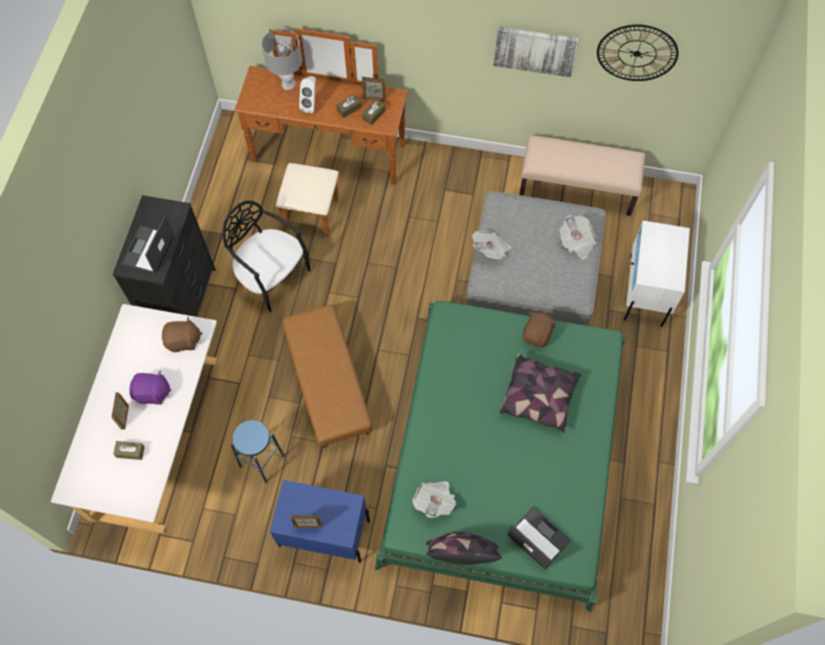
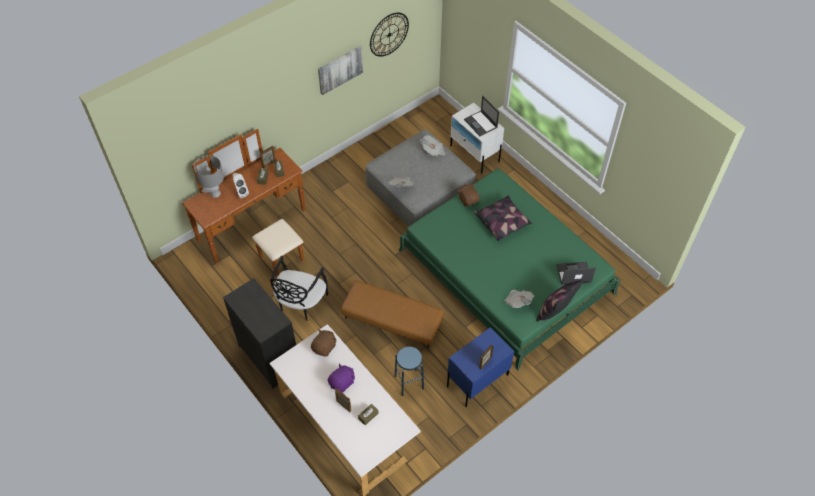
camera: 50 degrees left, 10 degrees down
laptop [121,215,175,274] -> laptop moved to [464,95,499,136]
black chair [222,200,311,312] -> black chair turned 60 degrees counterclockwise [270,256,328,321]
beige bench [519,135,645,216] -> none

